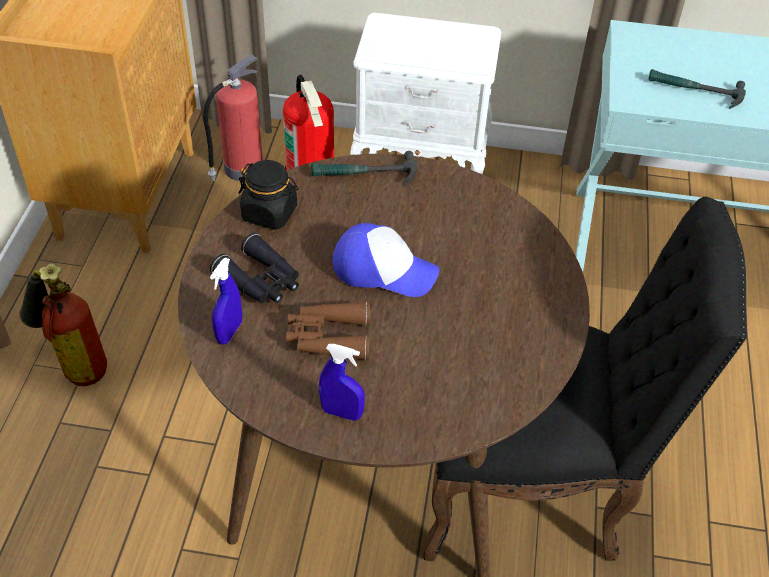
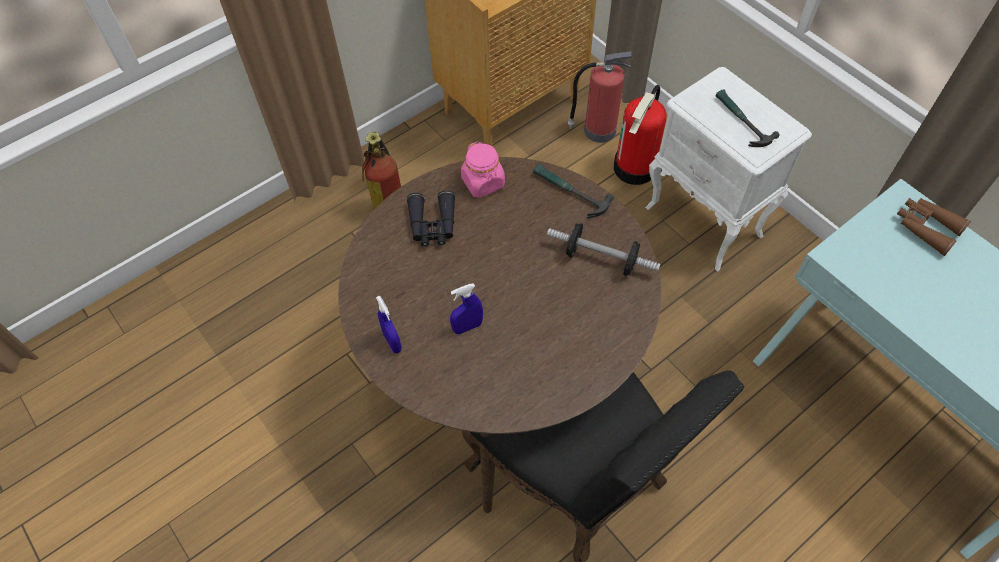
camera: 45 degrees right, 10 degrees up
blue spray bottle [210,258,242,345] -> blue spray bottle moved to [450,283,483,334]
black jar [239,160,298,230] -> pink jar [461,141,505,198]
brown binoculars [286,301,370,360] -> brown binoculars moved to [897,198,971,256]
cap [333,223,440,297] -> none
hammer [649,69,746,109] -> hammer moved to [716,89,779,147]
none -> dumbbell [547,223,660,276]

